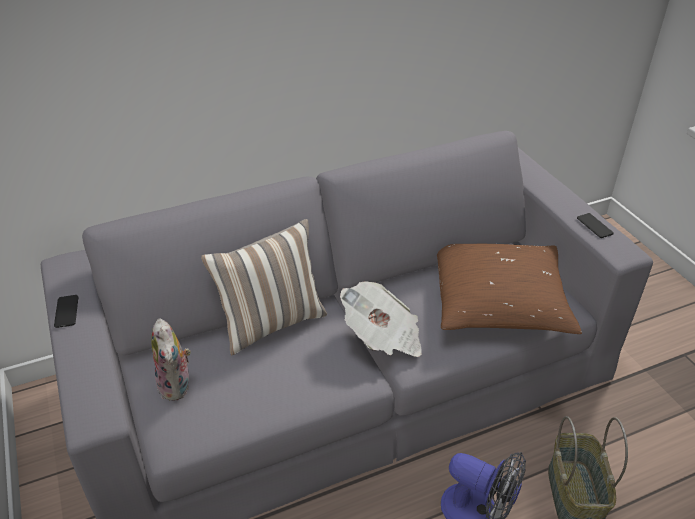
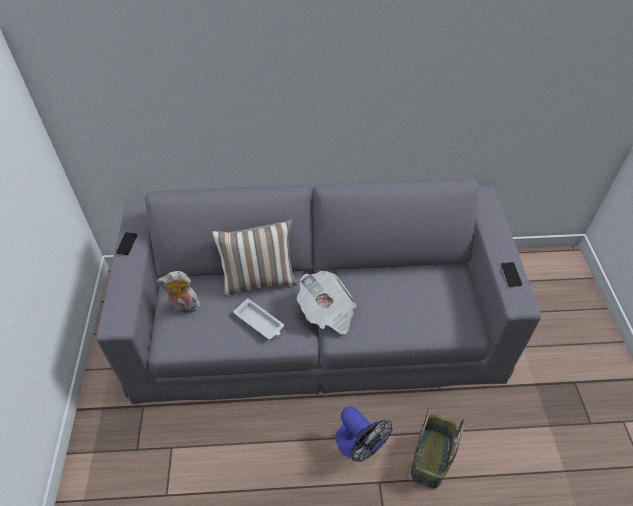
camera: 20 degrees right, 10 degrees up
plush toy [151,318,191,401] -> plush toy turned 90 degrees clockwise [157,271,200,314]
brown pillow [437,244,582,334] -> none
none -> white tray [233,298,284,340]

